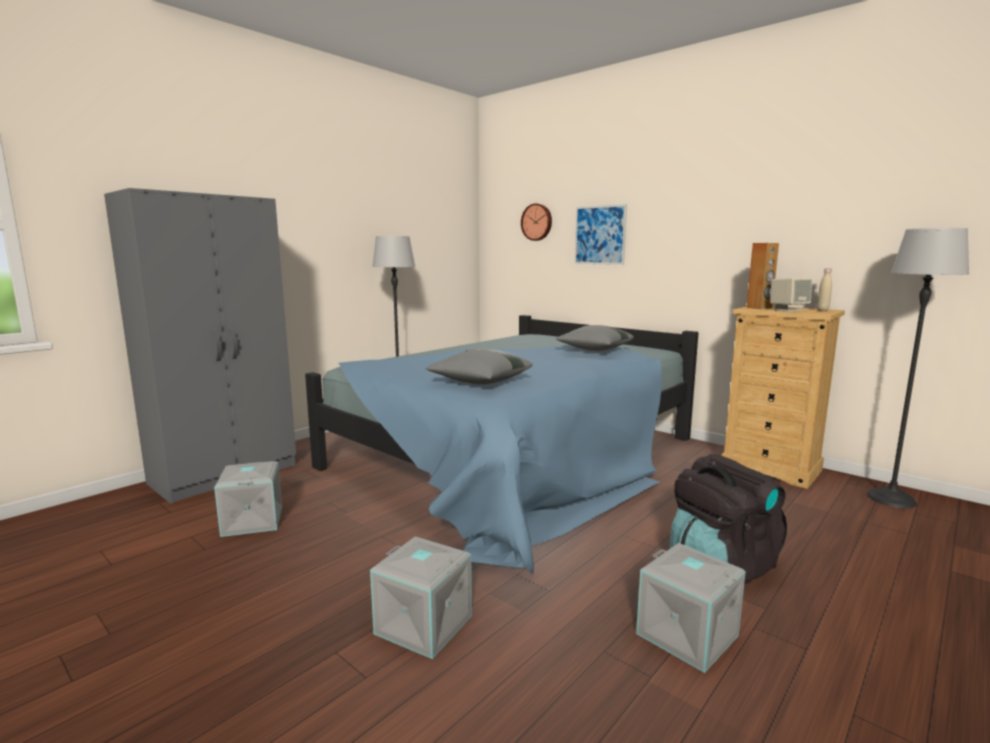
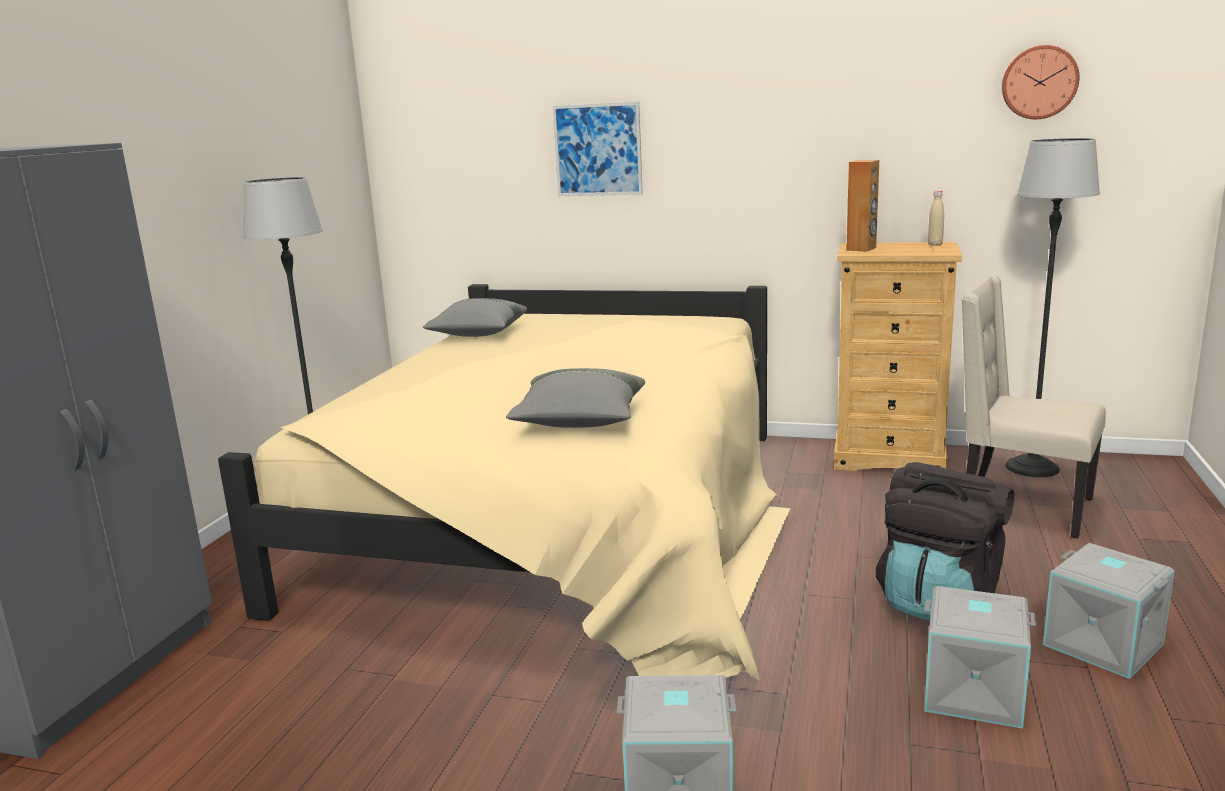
camera: 25 degrees left, 5 degrees up
grey storage box [214,461,282,537] -> grey storage box moved to [1043,543,1175,679]
blue bed [305,315,698,575] -> beige bed [218,284,791,680]
wall clock [521,203,552,241] -> wall clock moved to [1002,45,1079,119]
grey pillow [556,325,634,351] -> grey pillow moved to [423,298,527,337]
beige speaker [770,277,812,312] -> none
none -> beige chair [962,276,1106,539]

